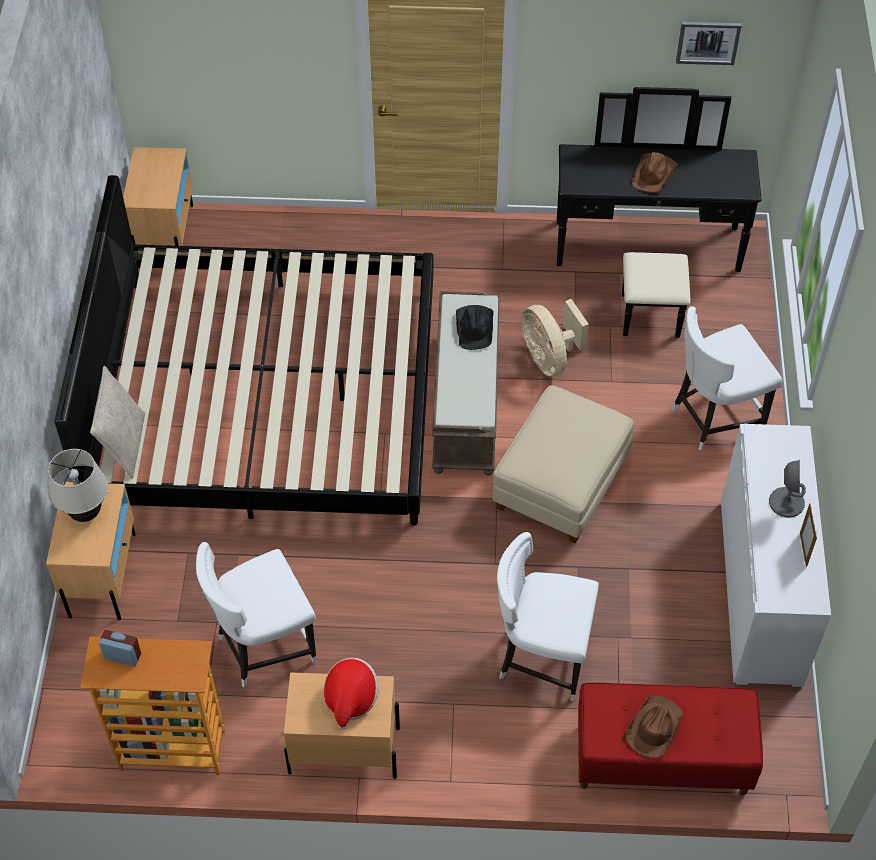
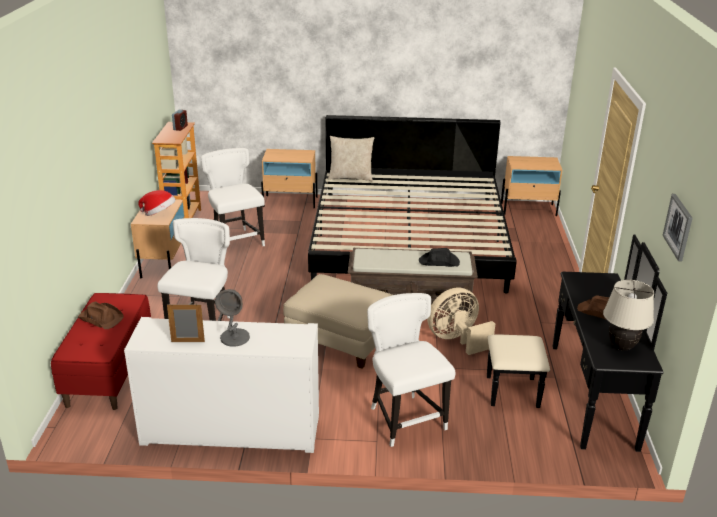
camera: 90 degrees right, 25 degrees down
beige table lamp [48,449,108,522] -> beige table lamp moved to [603,280,654,351]

